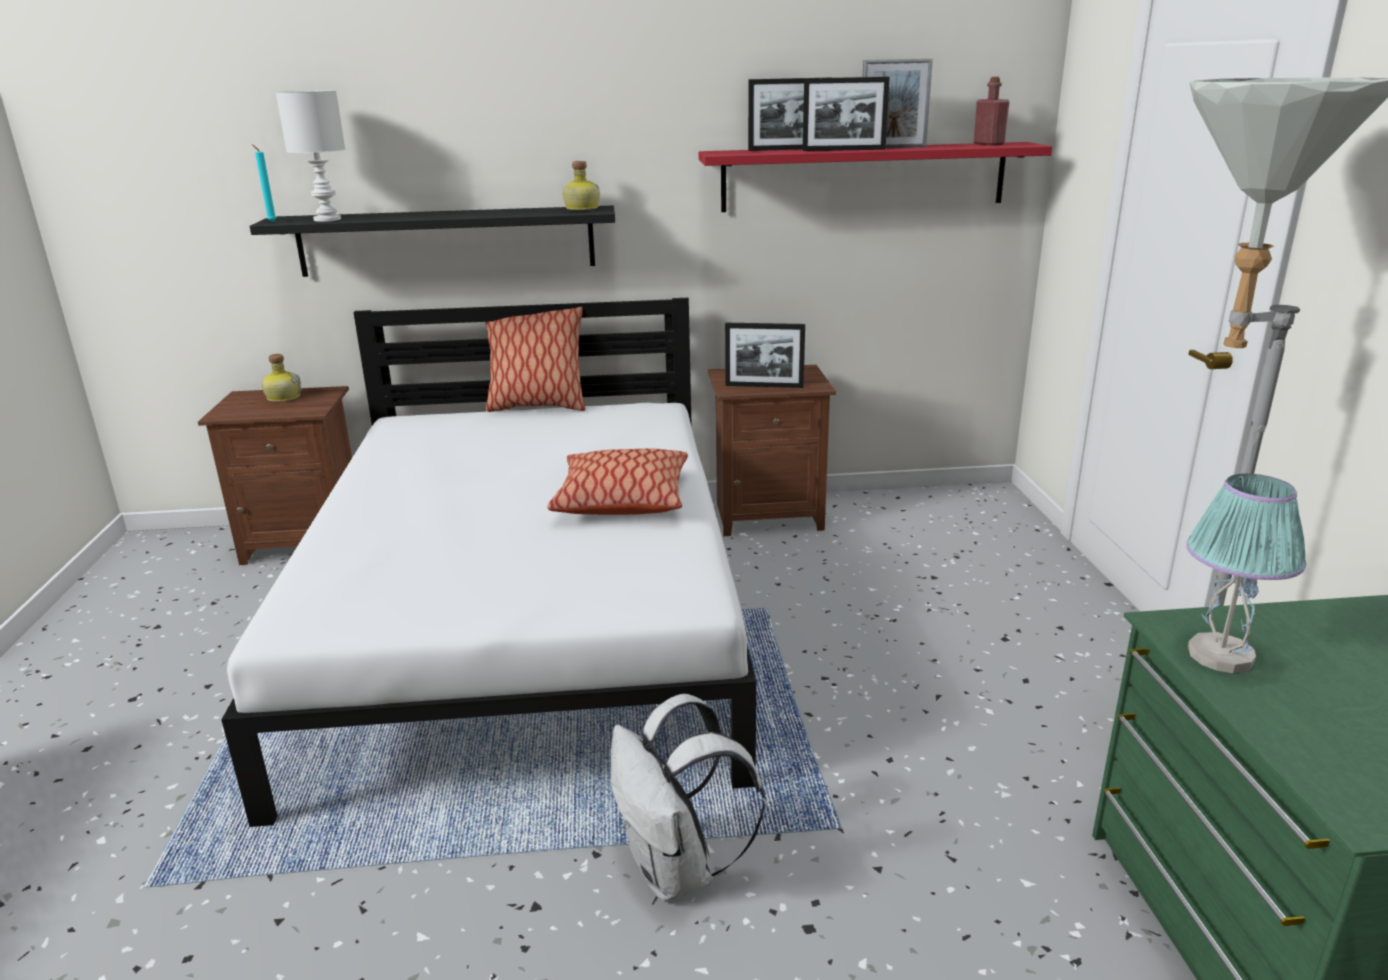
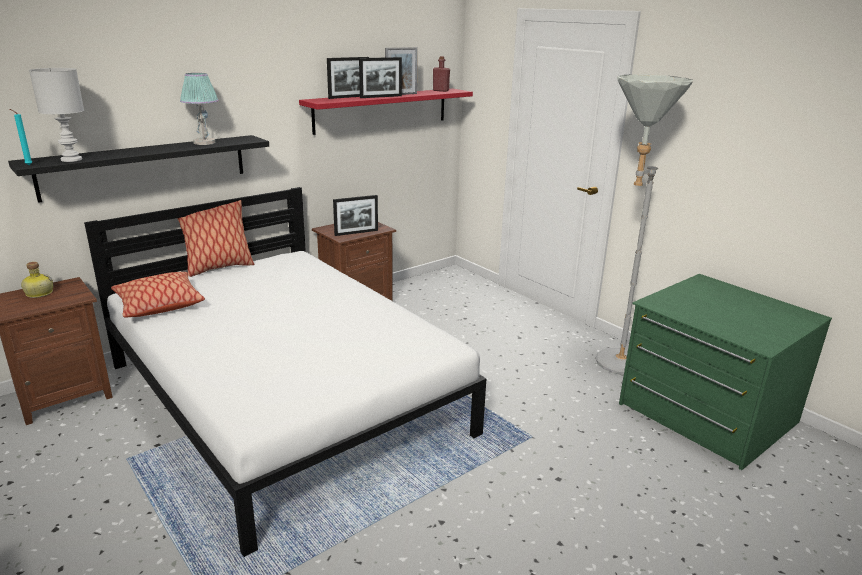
camera: 35 degrees left, 0 degrees up
pillow [547,449,688,515] -> pillow moved to [111,272,205,318]
bottle [562,161,600,210] -> none
white backpack [611,694,765,901] -> none
table lamp [1186,474,1306,673] -> table lamp moved to [180,73,218,145]

